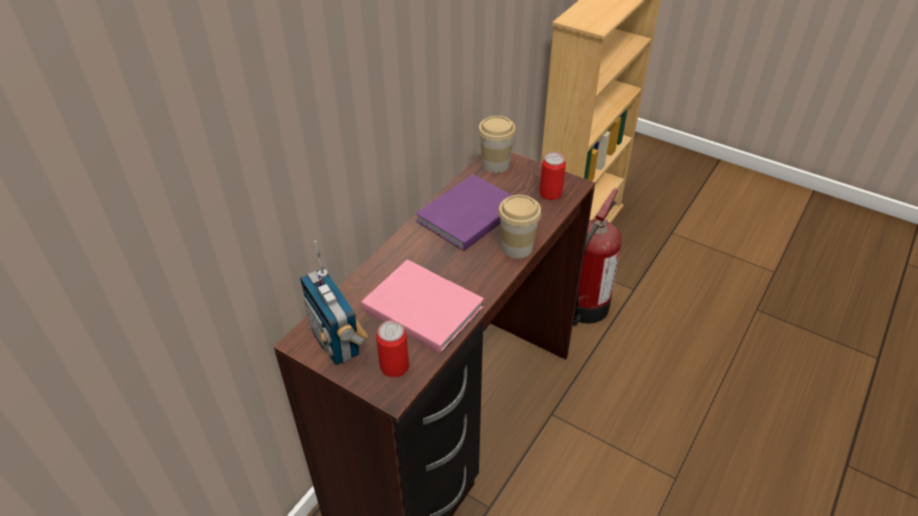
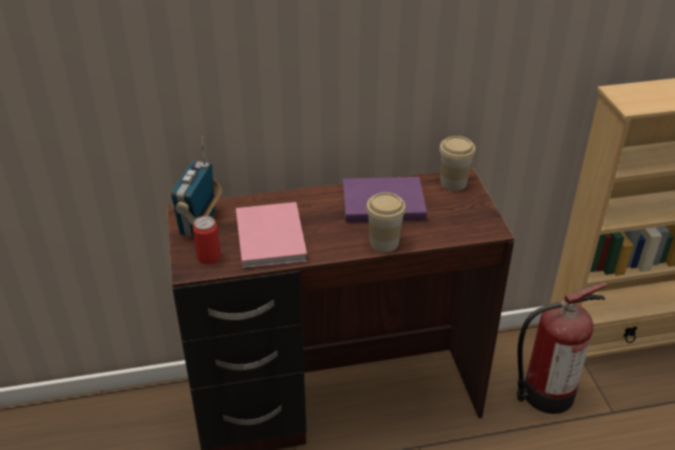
camera: 45 degrees right, 5 degrees down
can [539,152,566,200] -> none

